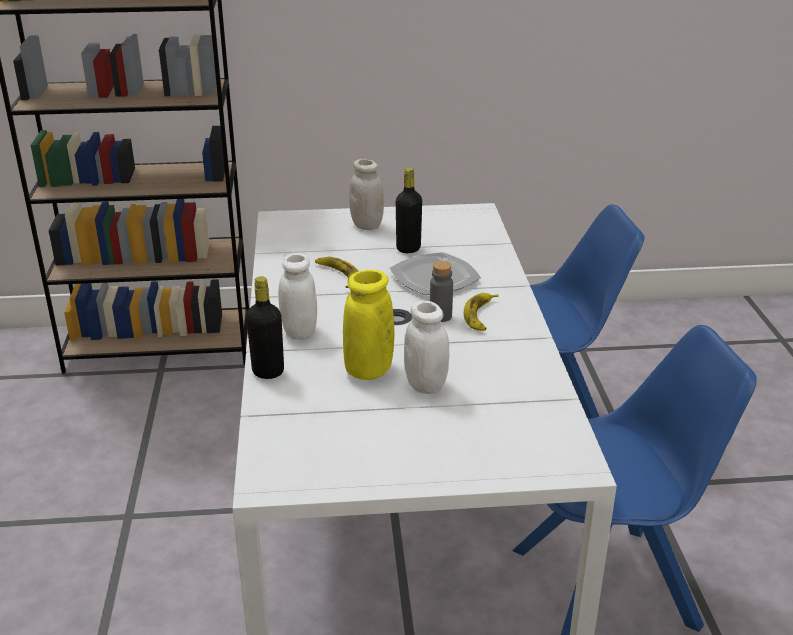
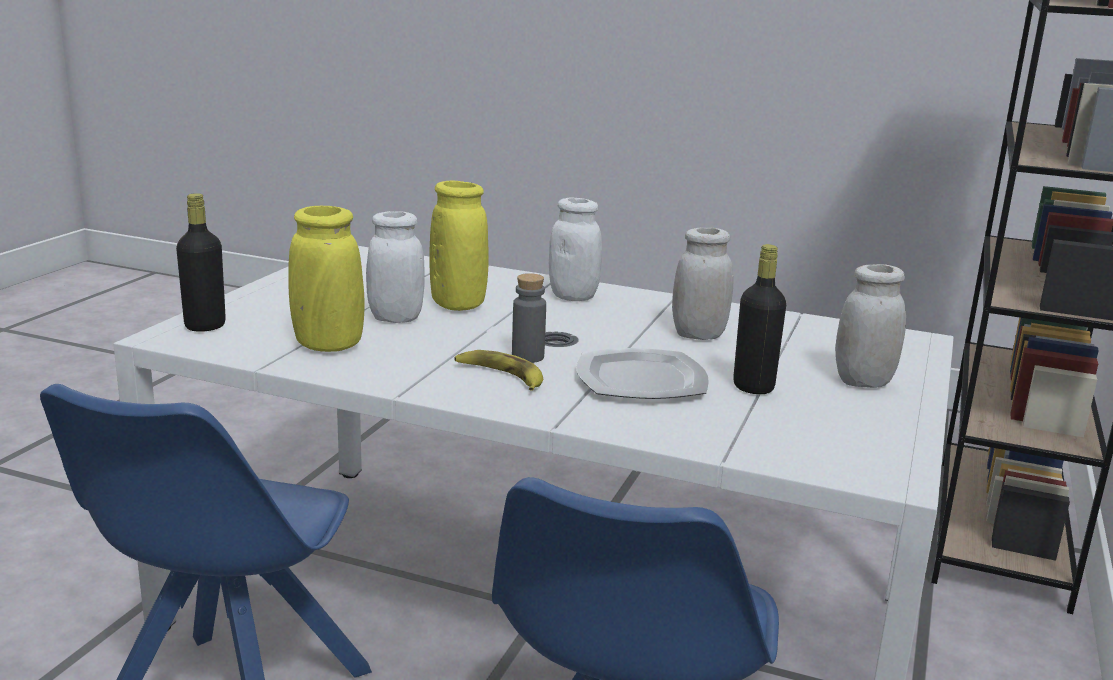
camera: 115 degrees right, 10 degrees down
black bottle [246,277,284,379] -> black bottle moved to [176,193,226,332]
banana [315,257,359,288] -> white jar [672,228,734,340]
none -> yellow vase [288,206,365,352]

